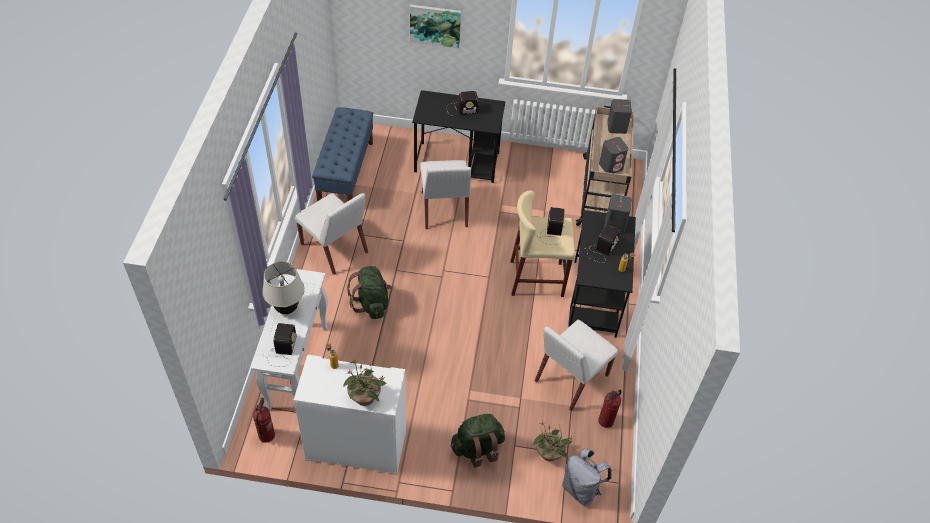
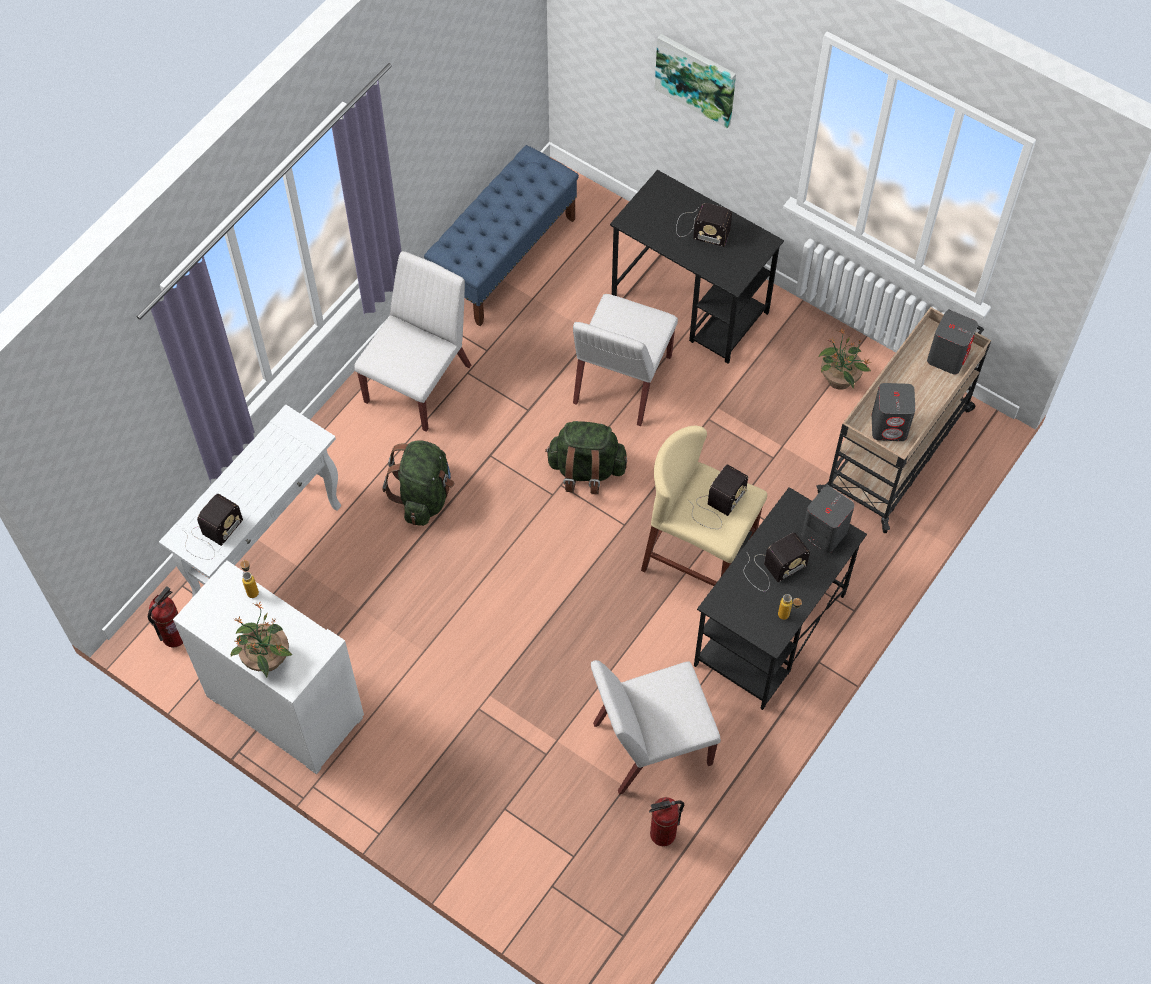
camera: 30 degrees right, 10 degrees up
beige table lamp [262,261,305,314] -> none
white chair [295,193,368,275] -> white chair turned 135 degrees counterclockwise [354,251,471,432]
green backpack [451,414,505,468] -> green backpack moved to [545,421,627,494]
potted plant [533,421,574,461] -> potted plant moved to [819,328,871,390]
grey backpack [562,448,612,506] -> none

